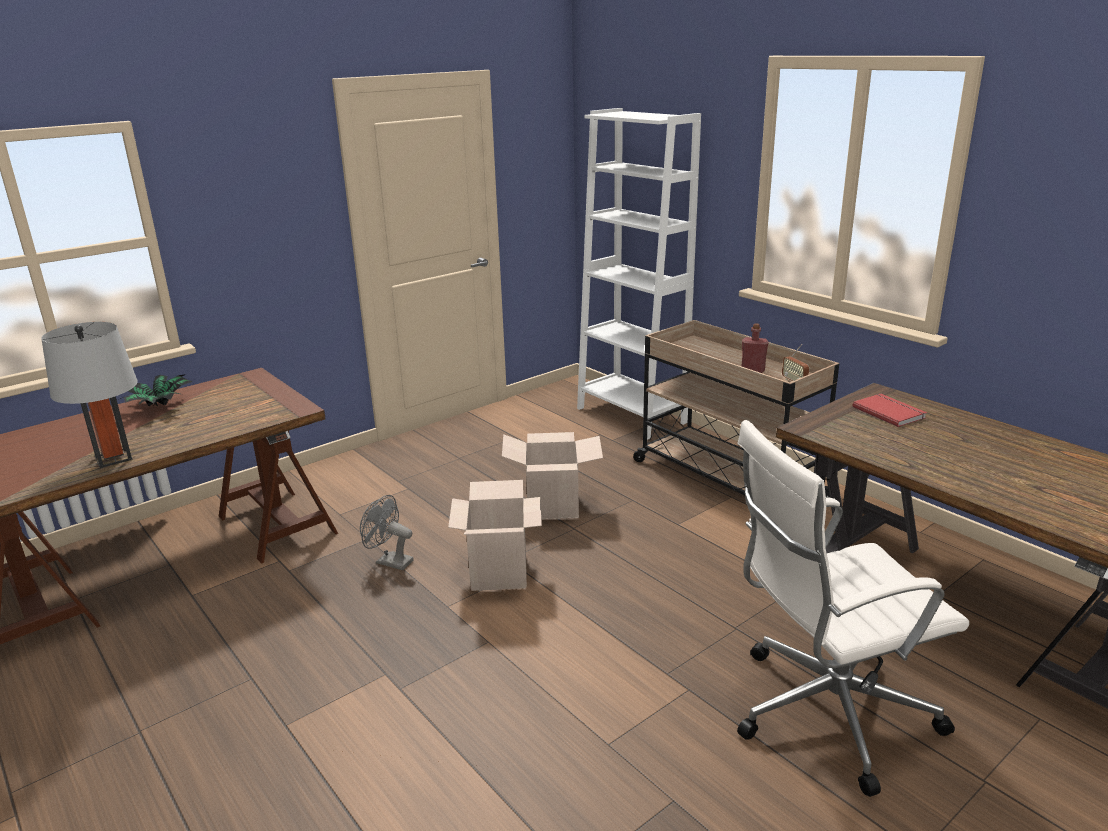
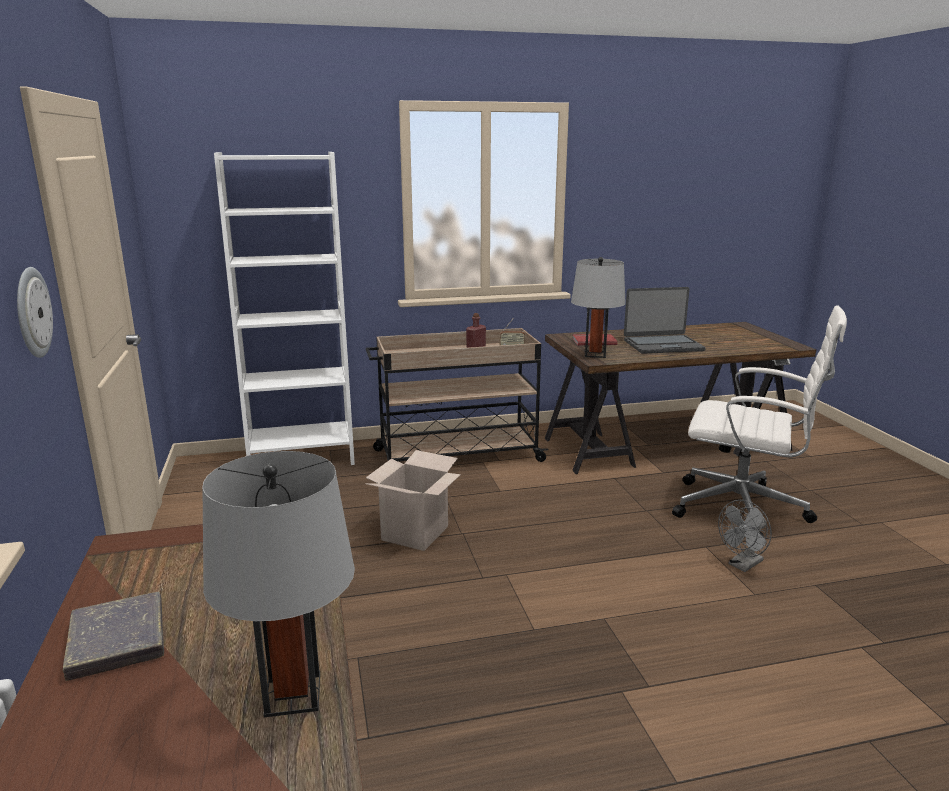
camera: 65 degrees left, 5 degrees down
potted plant [120,374,192,407] -> grey book [63,592,164,681]
grey fan [360,495,414,570] -> grey fan moved to [718,500,772,572]
cardboard box [448,480,542,591] -> none
white office chair [737,420,969,797] -> white office chair turned 75 degrees counterclockwise [672,305,847,537]
none -> wall clock [17,267,53,358]
none -> grey table lamp [571,257,626,358]
none -> laptop [624,287,706,354]

